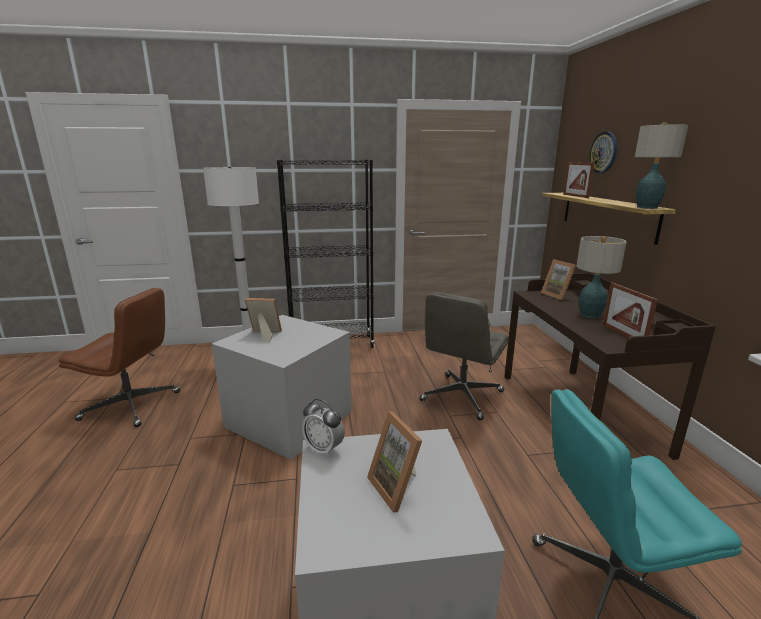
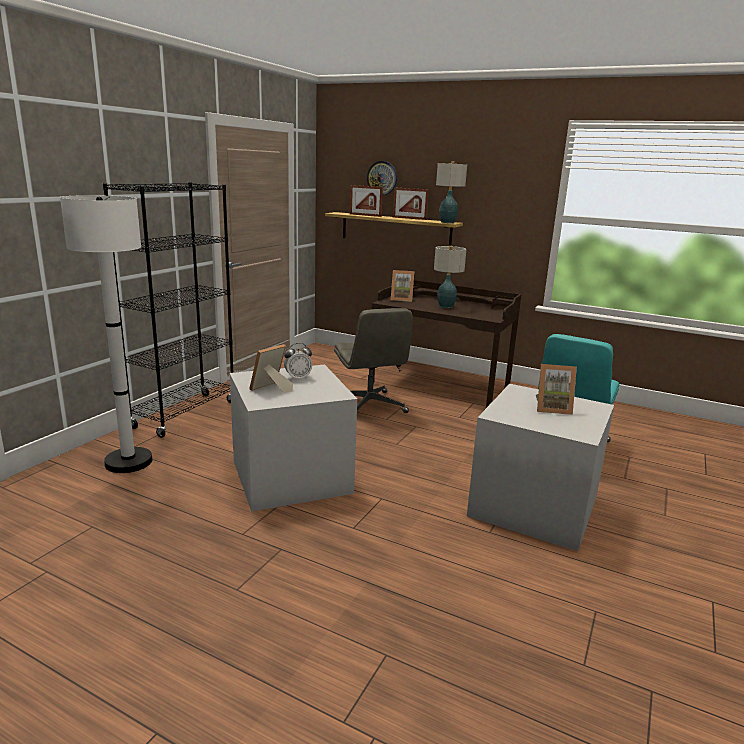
camera: 55 degrees left, 0 degrees up
brown office chair [59,288,180,427] -> none
alarm clock [302,399,345,457] -> alarm clock moved to [284,343,312,380]
picture frame [603,282,658,338] -> picture frame moved to [393,188,429,220]

